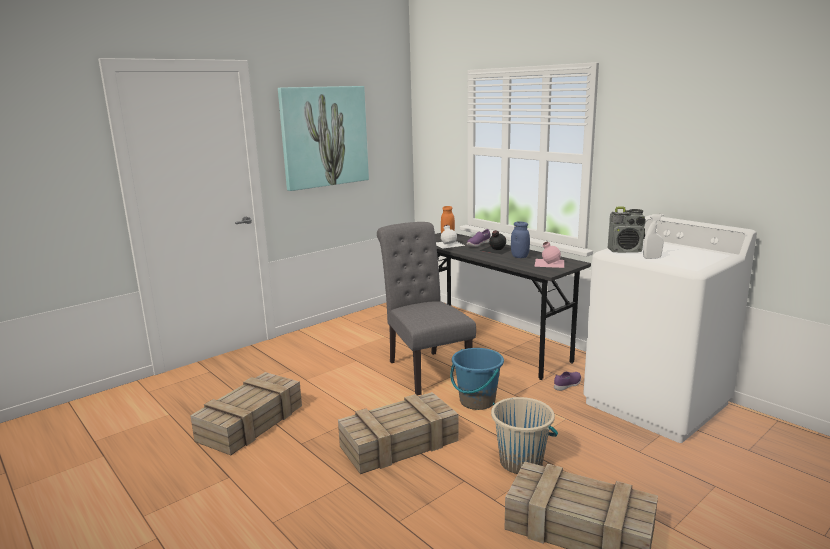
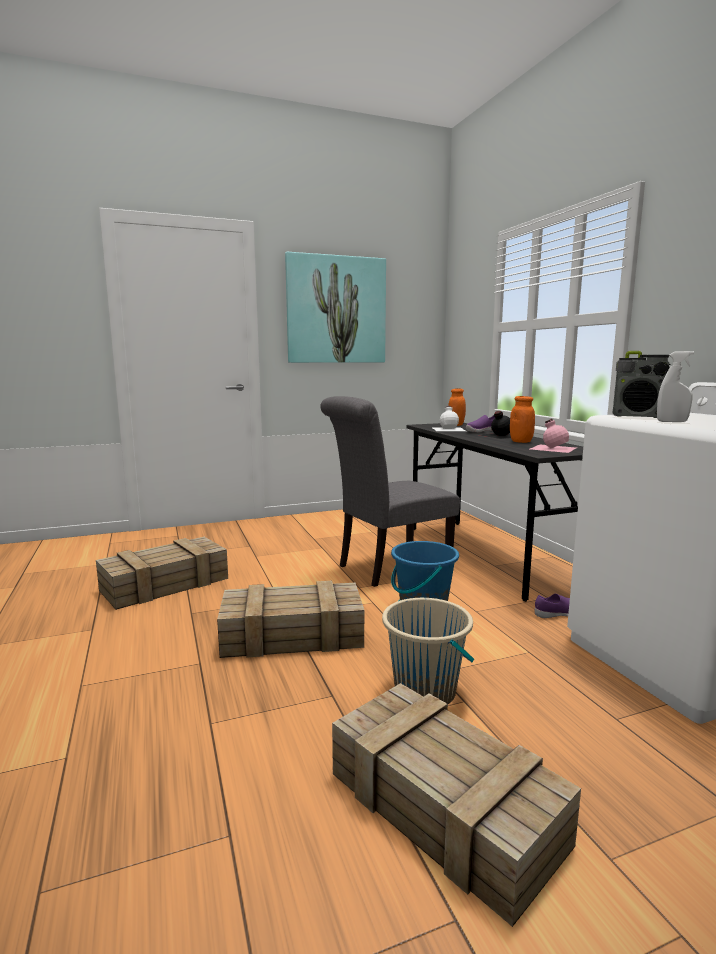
camera: 20 degrees right, 5 degrees down
grey chair [377,222,476,396] -> grey chair turned 120 degrees counterclockwise [320,396,460,587]
blue jar [511,221,530,258] -> orange jar [510,396,535,443]

